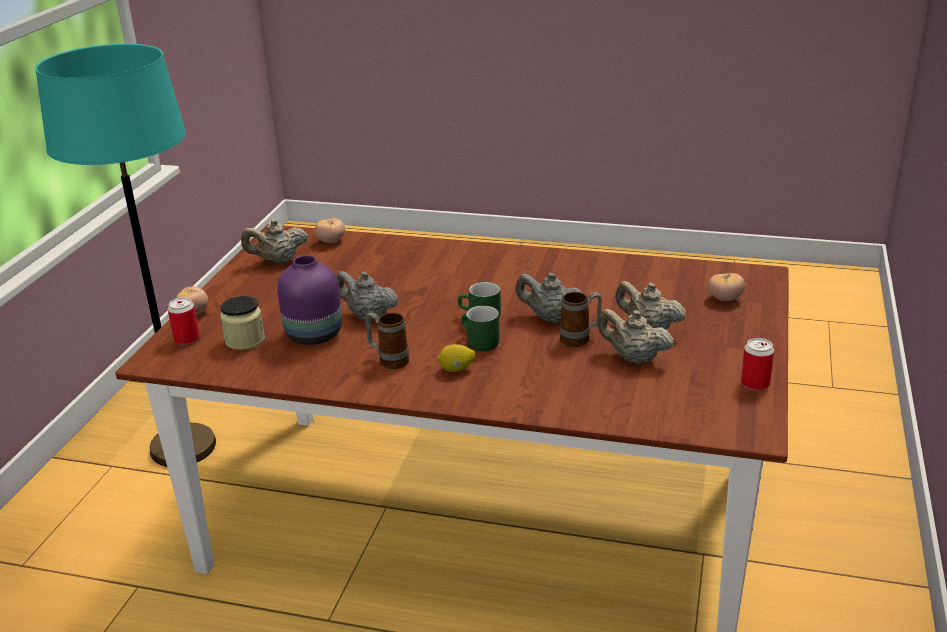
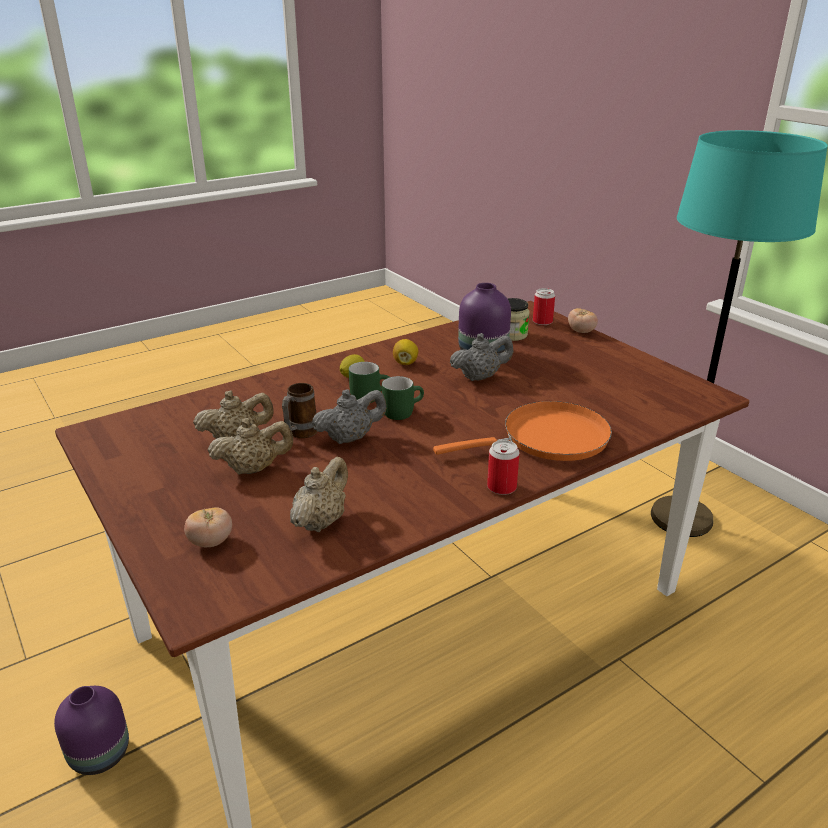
camera: 130 degrees right, 0 degrees up
beige teapot [241,220,308,264] -> beige teapot moved to [290,457,348,532]
tomato [315,218,345,243] -> none
mug [365,312,409,369] -> lemon [393,339,418,365]
can [741,338,774,390] -> can moved to [487,440,520,495]
none -> purple vase [54,686,129,775]
none -> orange frying pan [433,401,612,461]

